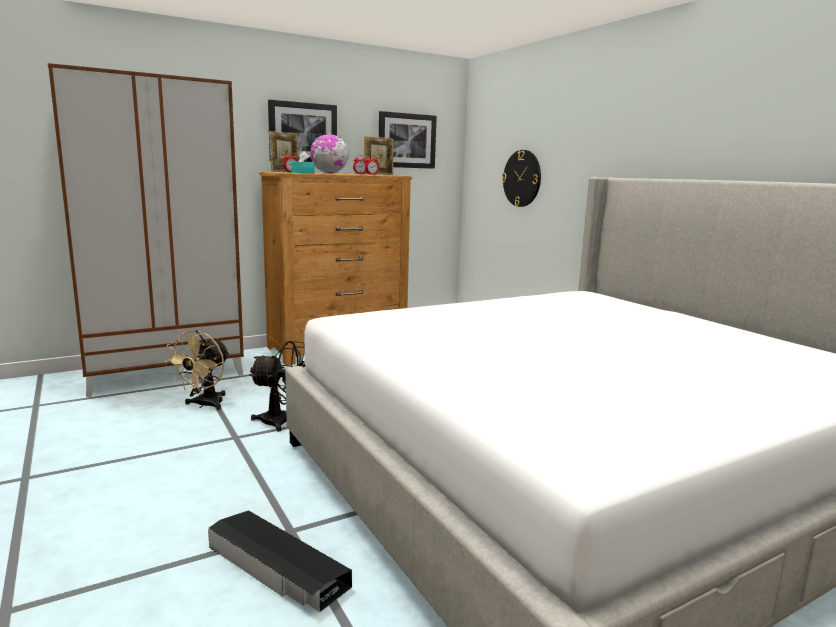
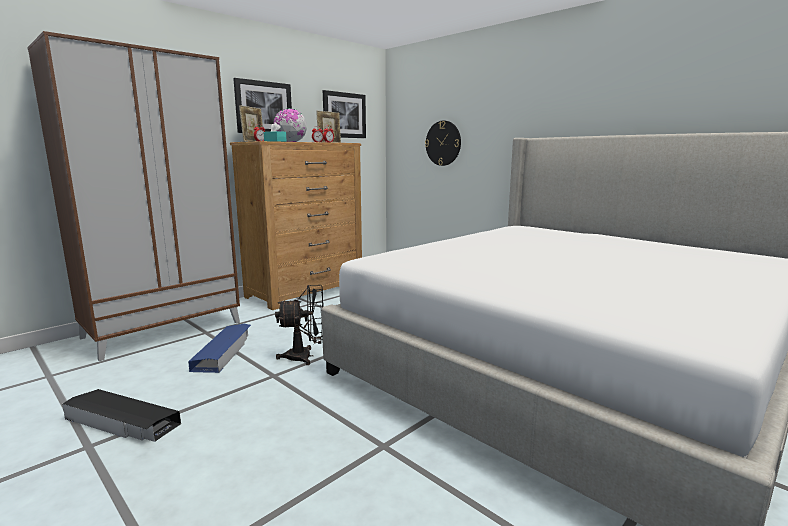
camera: 15 degrees left, 0 degrees up
beige fan [165,330,230,410] -> blue storage box [188,324,251,373]
black storage box [208,510,352,612] -> black storage box moved to [62,389,181,442]

